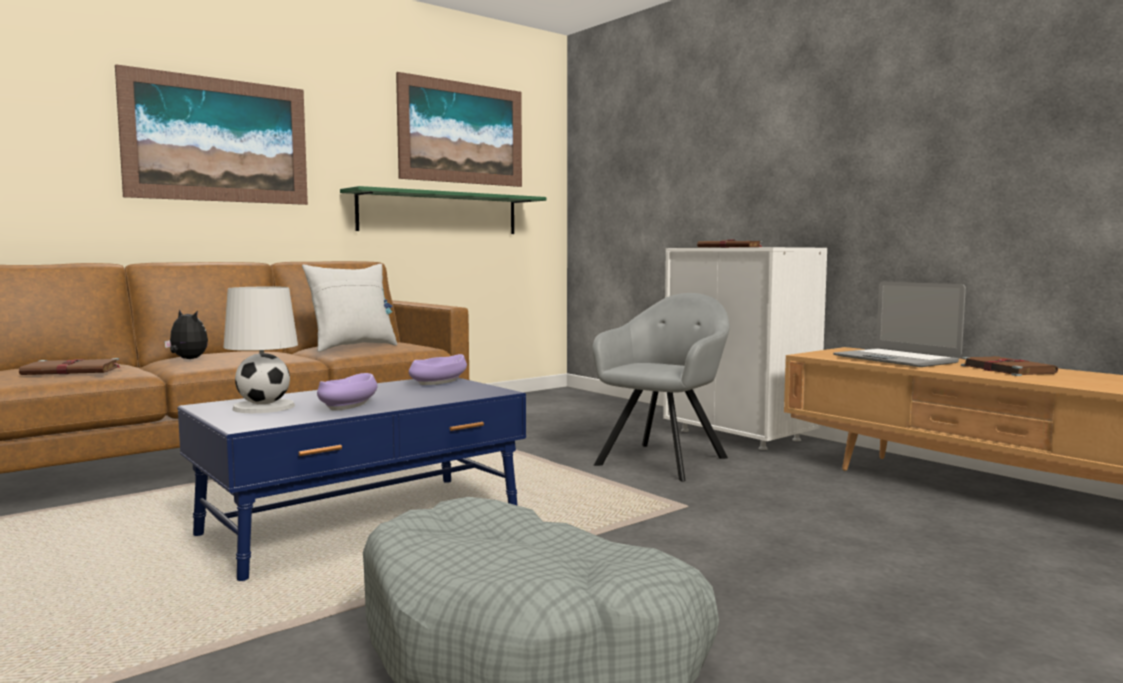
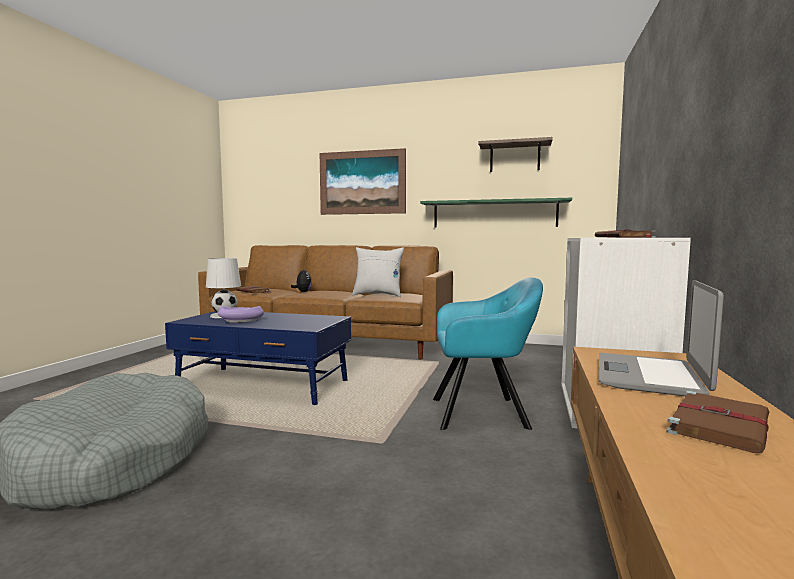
camera: 55 degrees right, 0 degrees up
picture [396,72,522,187] -> shelf [478,137,553,172]
purple bowl [409,354,467,385] -> none
grey armchair [592,293,729,482] -> turquoise armchair [433,278,543,430]

